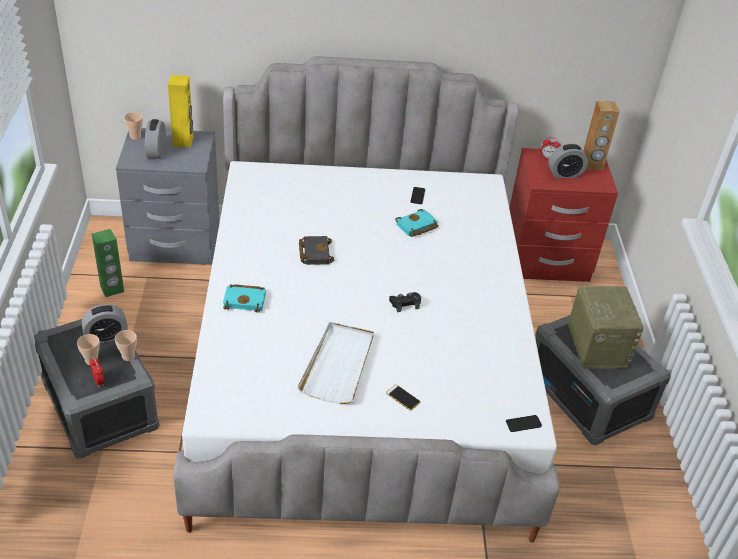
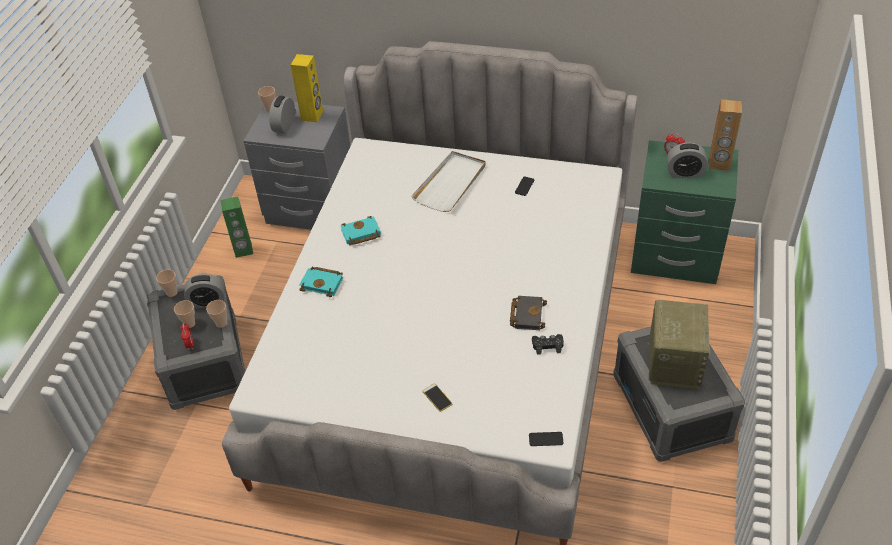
camera: 20 degrees right, 5 degrees up
white tray [297,322,374,404] -> white tray moved to [411,151,486,212]
black book [299,236,334,265] -> black book moved to [510,296,547,330]
black game controller [389,292,421,312] -> black game controller moved to [532,334,564,355]
turquoise book [395,209,439,237] -> turquoise book moved to [341,216,381,245]
red nightstand [509,148,618,282] -> green nightstand [631,140,738,284]
none -> cup [156,270,177,297]

